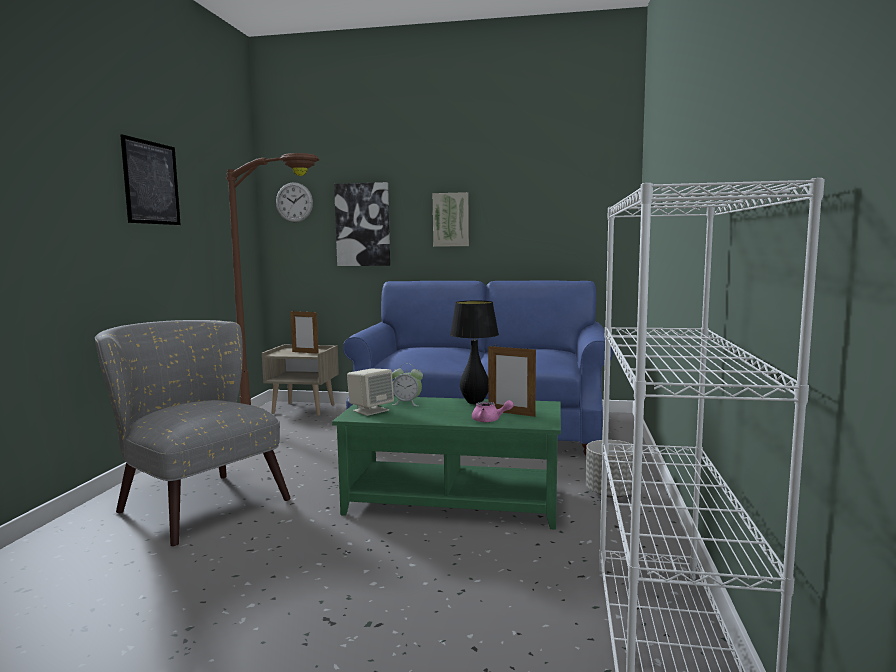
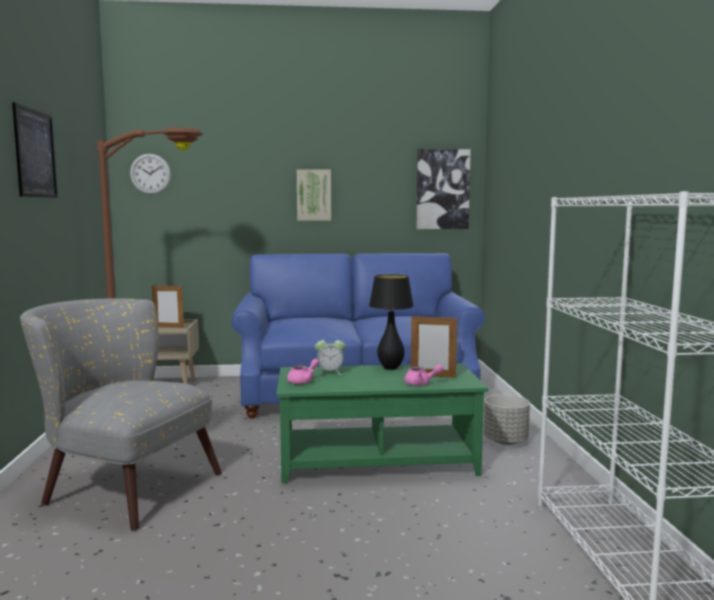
camera: 15 degrees left, 0 degrees up
picture [334,182,390,266] -> picture moved to [416,149,471,229]
beige speaker [347,369,394,416] -> pink teapot [287,359,319,384]

